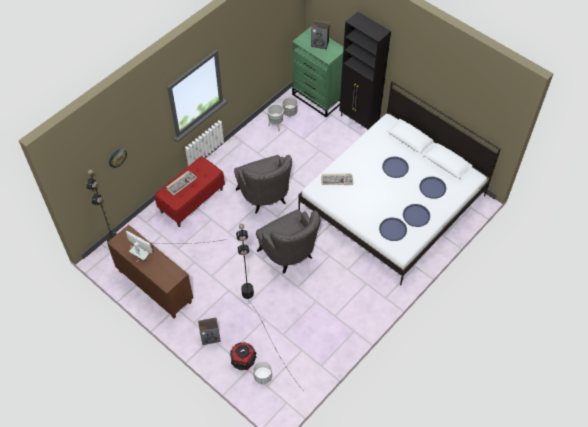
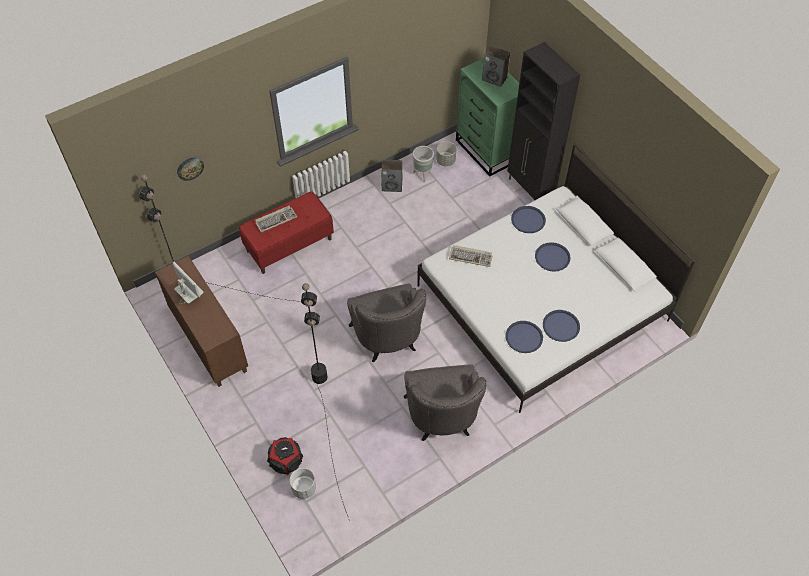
camera: 15 degrees right, 0 degrees up
speaker [198,317,221,345] -> speaker moved to [381,160,402,192]
grey armchair [234,155,292,214] -> grey armchair moved to [404,364,486,441]
blue tray [419,177,446,199] -> blue tray moved to [511,206,546,233]

